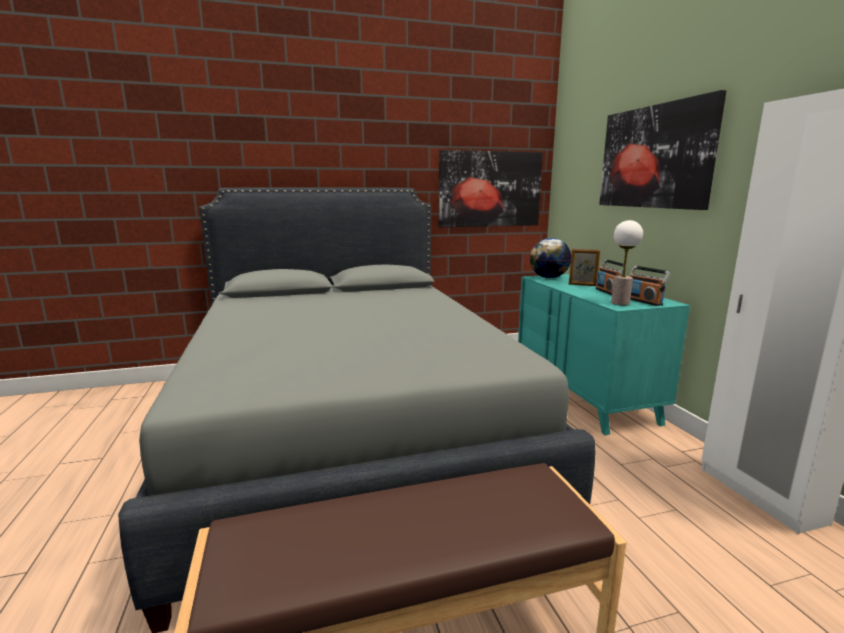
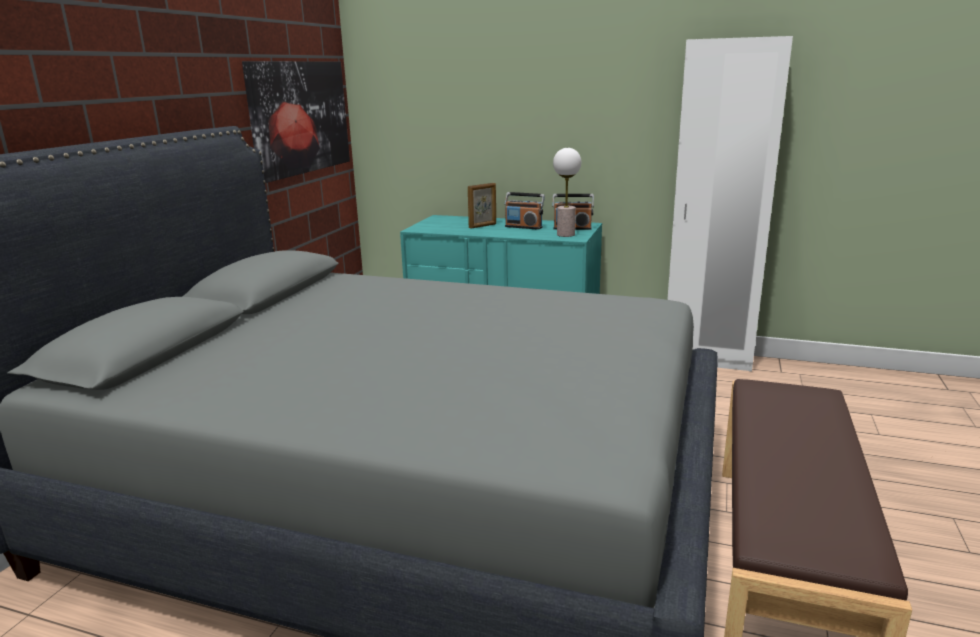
camera: 55 degrees left, 5 degrees up
globe [530,238,571,278] -> none
picture [599,90,726,210] -> none

